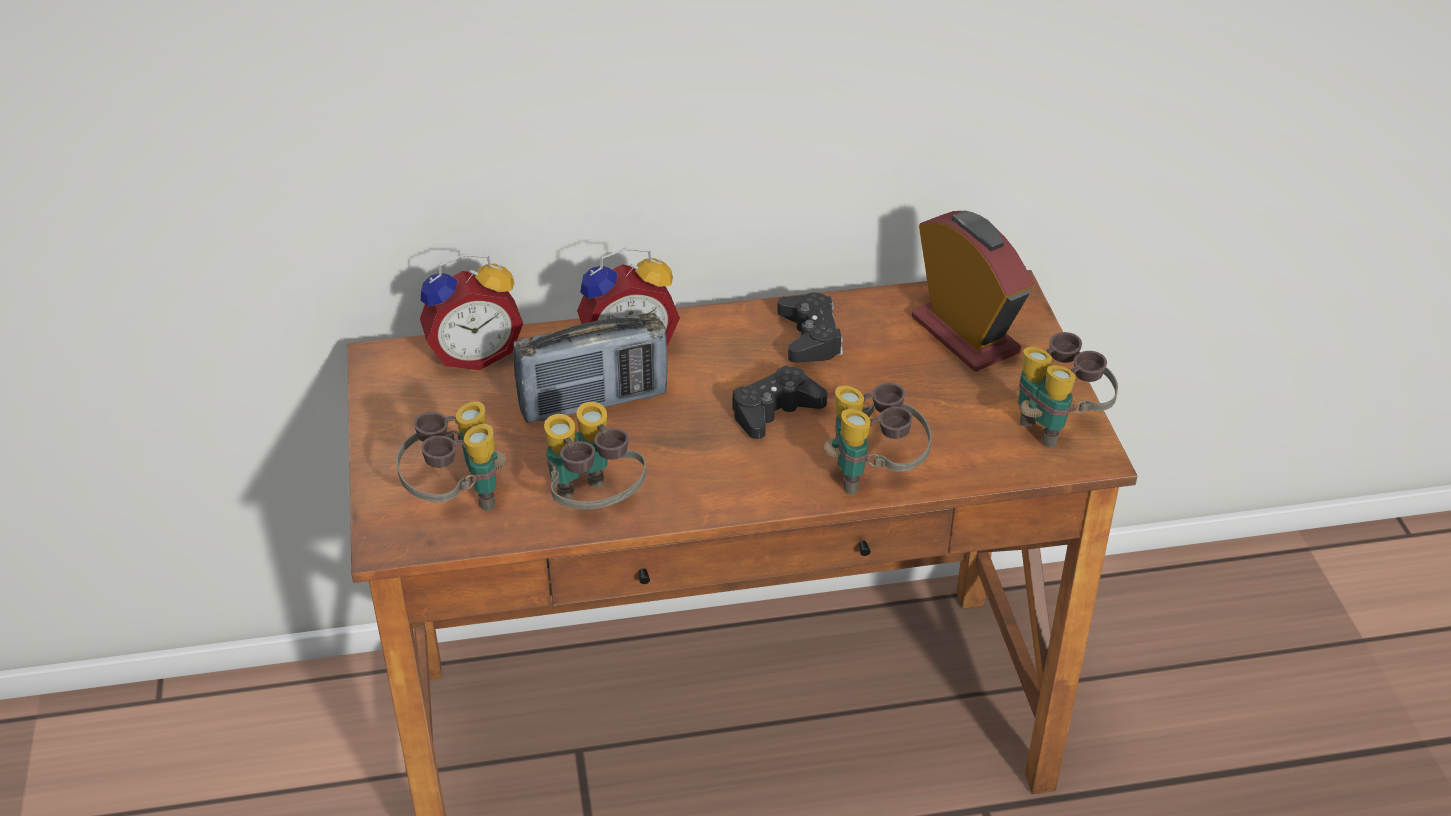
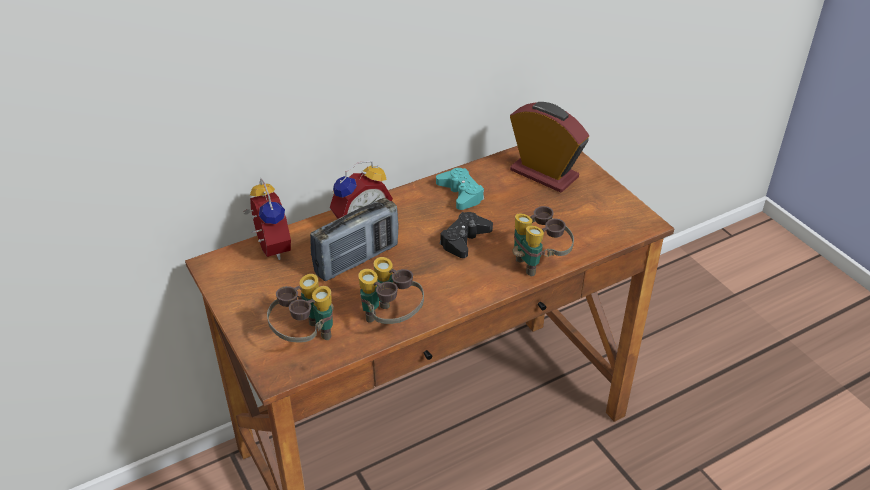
camera: 20 degrees left, 0 degrees up
alarm clock [420,254,523,370] -> alarm clock turned 75 degrees counterclockwise [243,178,291,260]
black game controller [777,293,843,363] -> turquoise game controller [436,168,484,210]
binoculars [1018,332,1118,448] -> none

